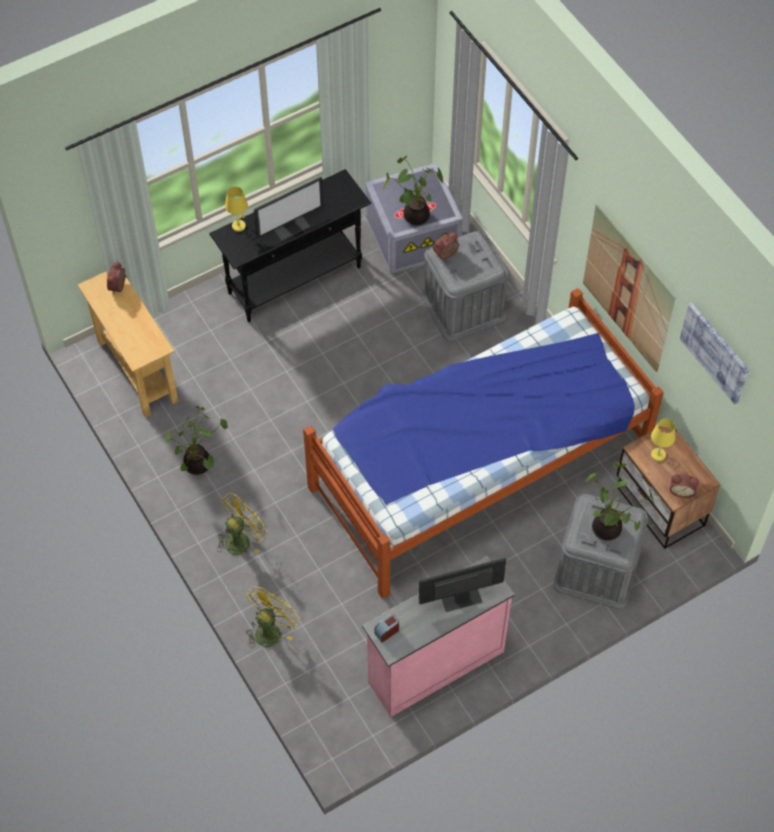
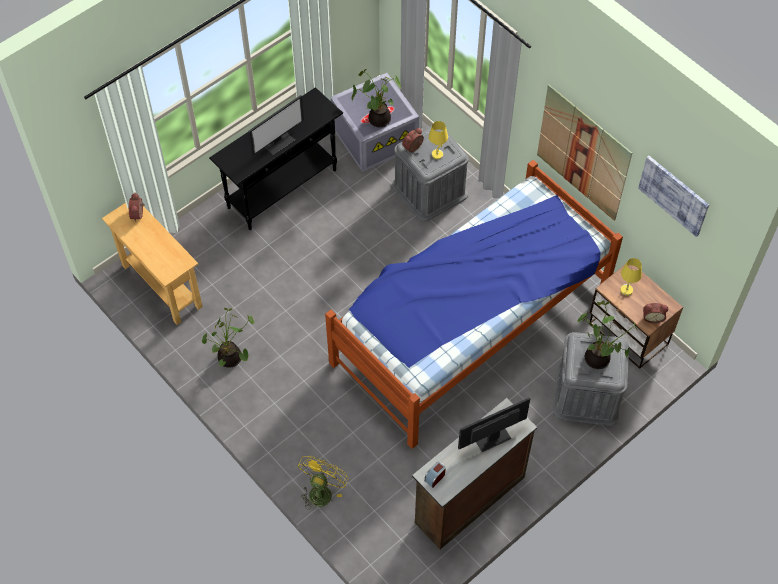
camera: 10 degrees left, 0 degrees up
yellow fan [217,493,268,555] -> none
yellow table lamp [225,187,248,232] -> yellow table lamp moved to [429,121,448,160]
pink dresser [362,556,515,717] -> brown dresser [412,398,537,549]

